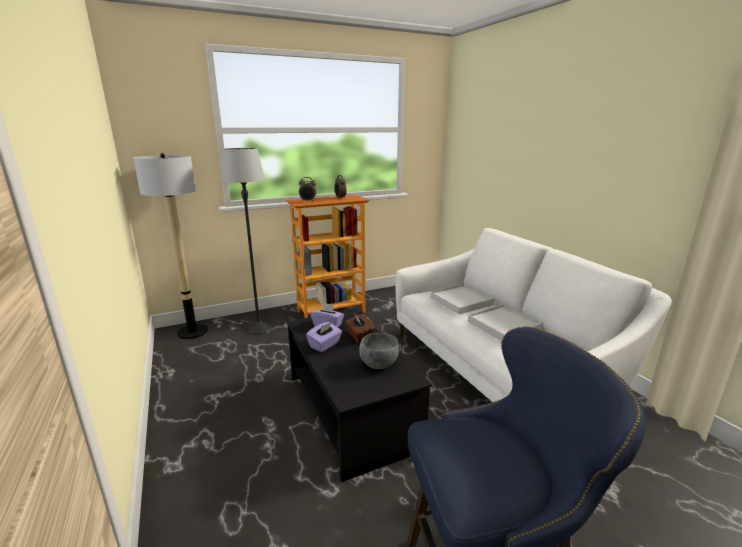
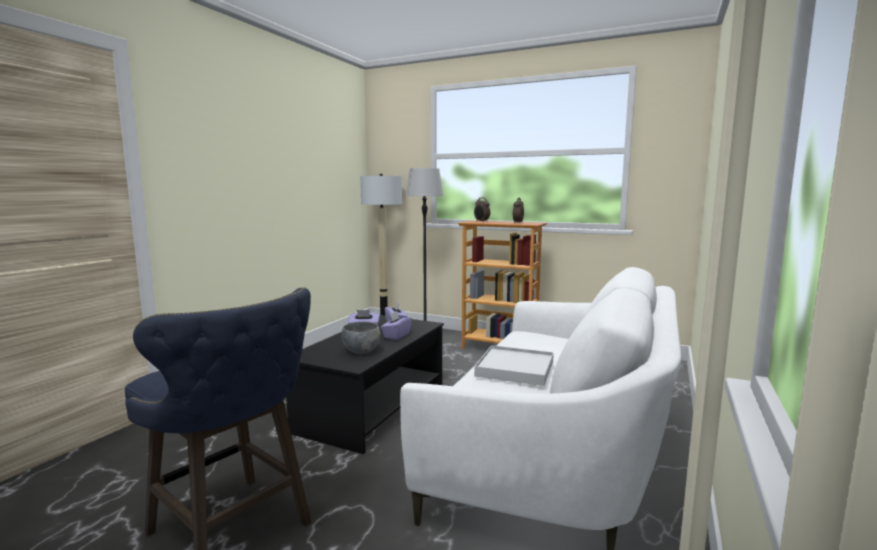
camera: 50 degrees right, 10 degrees down
brown tissue box [345,313,375,343] -> purple tissue box [381,311,412,340]
white tray [430,284,495,314] -> none

